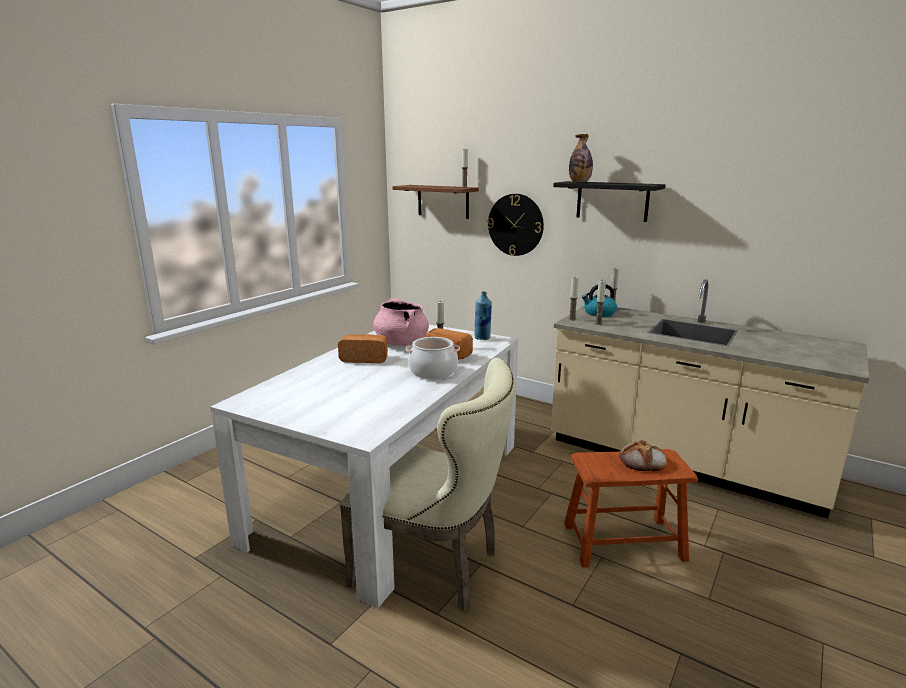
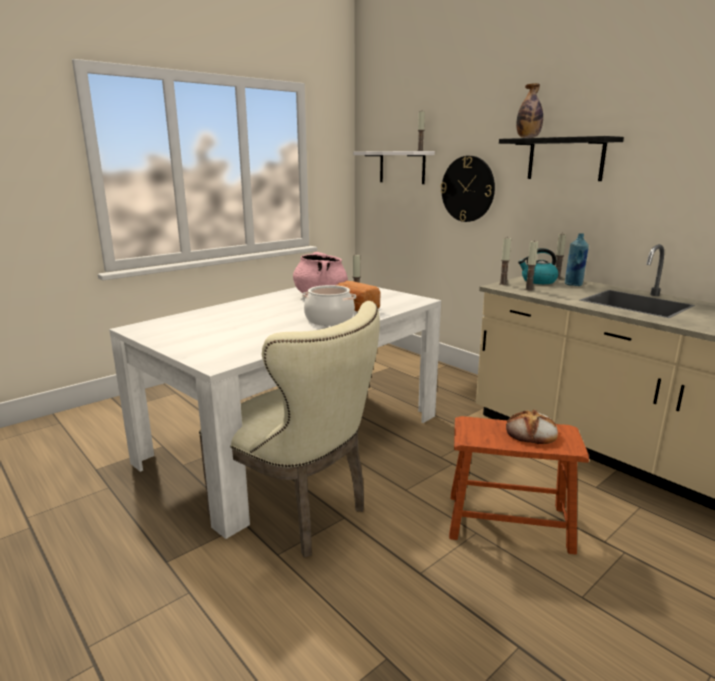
camera: 15 degrees right, 0 degrees up
bread [338,334,388,363] -> none
brown shelf [392,185,479,219] -> white shelf [353,151,435,184]
blue bottle [475,291,492,340] -> blue bottle moved to [565,233,589,286]

